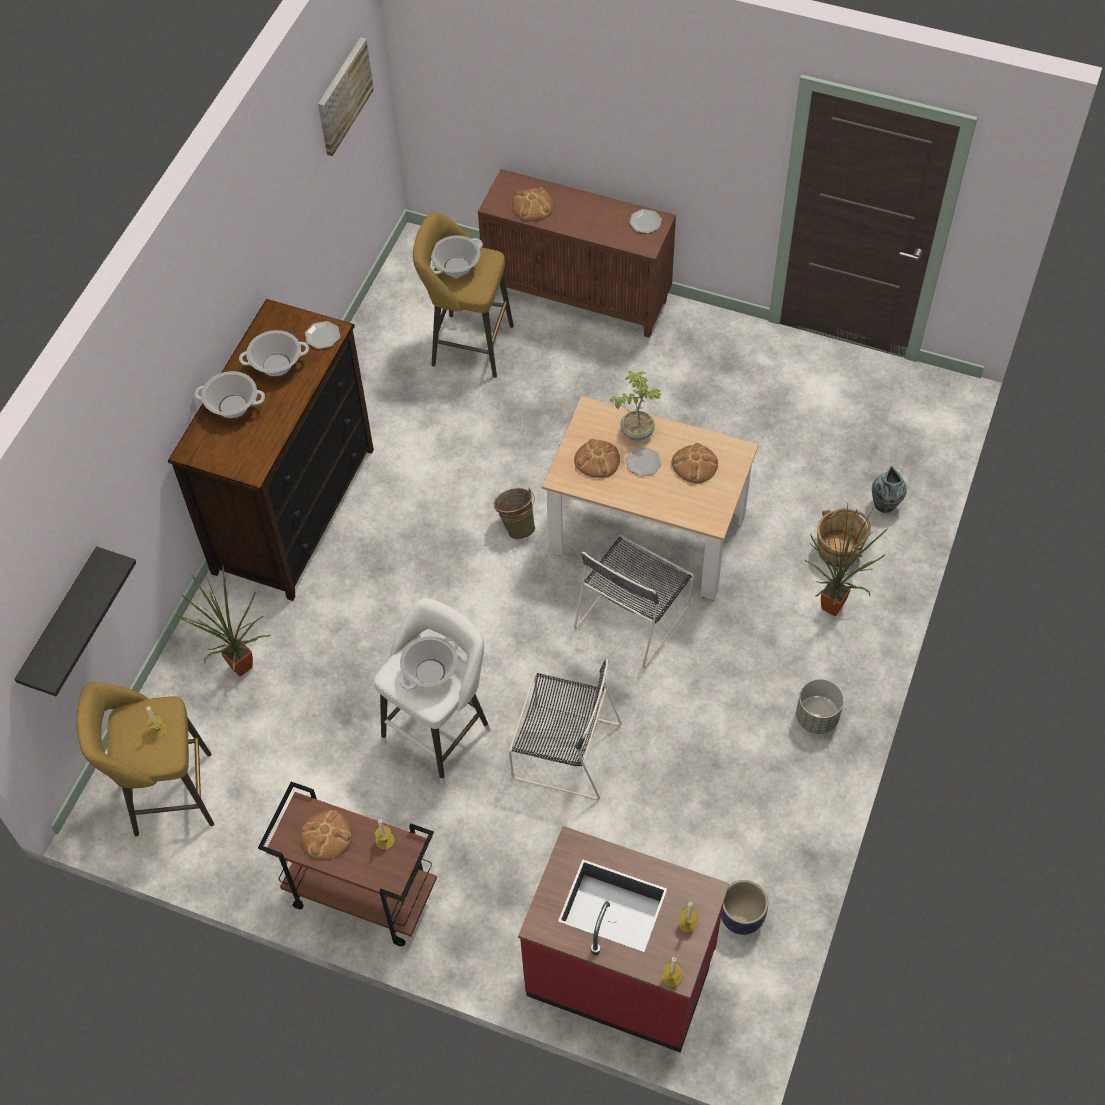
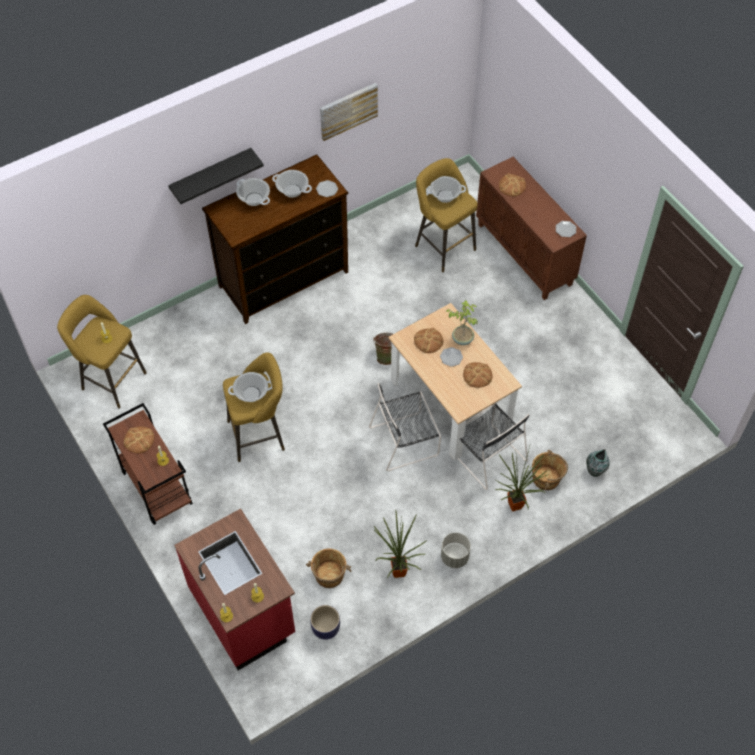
camera: 35 degrees right, 0 degrees up
black shelf [14,546,136,696] -> black shelf moved to [168,148,264,204]
potted plant [176,564,271,677] -> potted plant moved to [374,511,427,578]
picture [318,37,374,156] -> picture moved to [320,83,378,141]
white stool [374,598,491,785] -> yellow stool [223,352,285,462]
black chair [509,659,622,800] -> black chair moved to [458,403,530,490]
none -> brown bucket [306,548,351,588]

